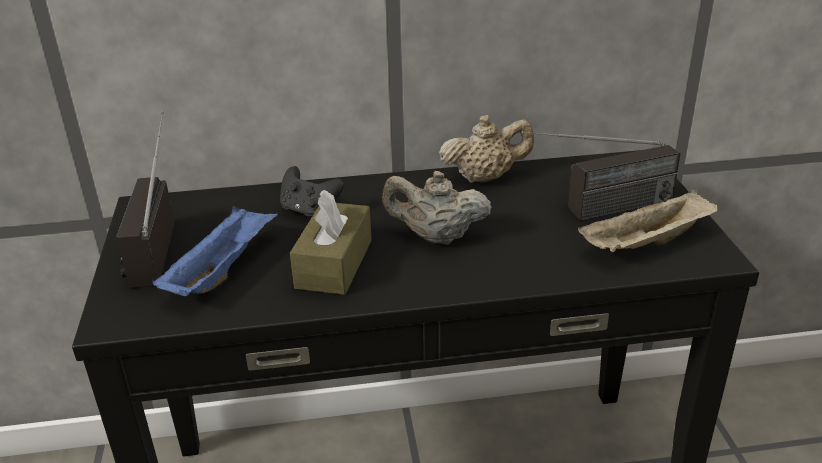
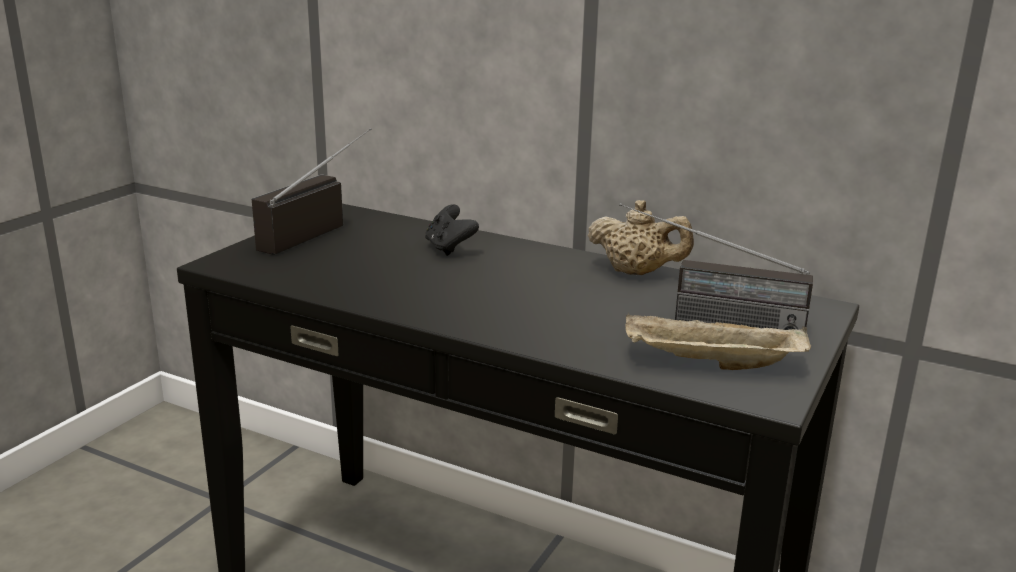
camera: 35 degrees right, 10 degrees down
blue tray [152,206,278,296] -> none
brown tissue box [290,190,372,295] -> none
beige teapot [382,171,492,244] -> none

